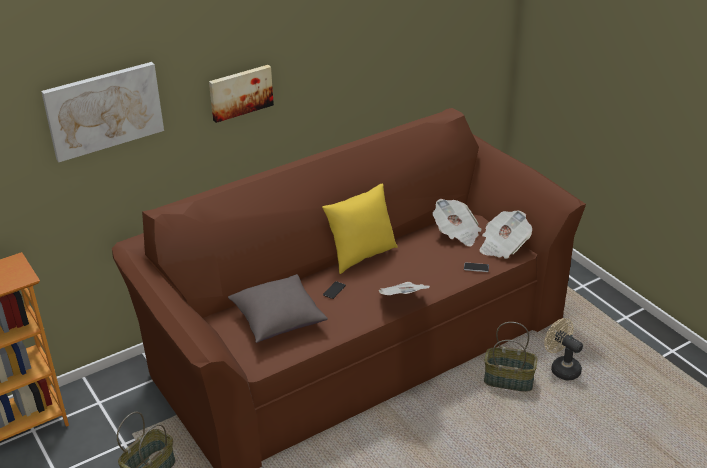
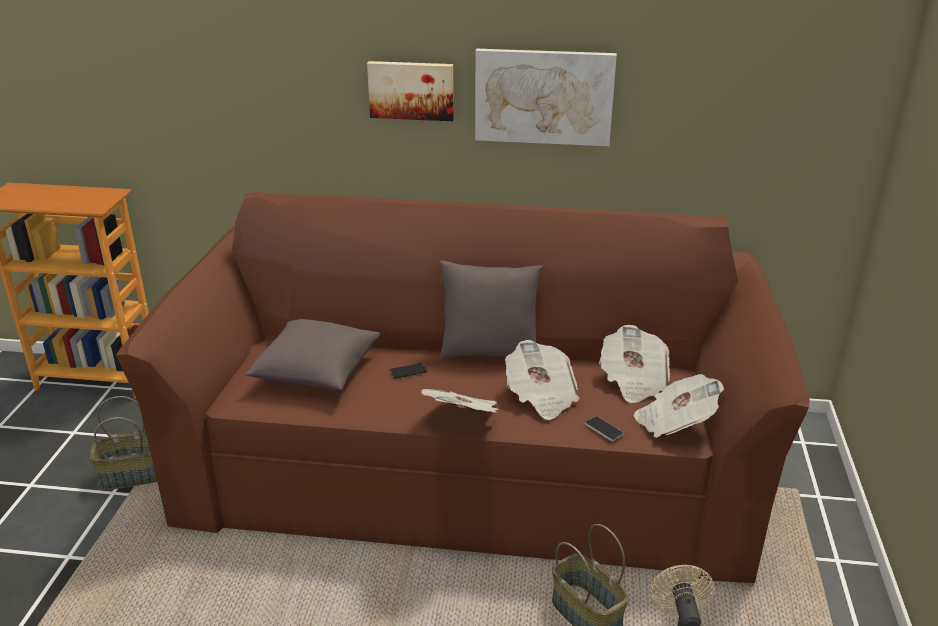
camera: 40 degrees right, 5 degrees down
picture [41,62,164,162] -> picture moved to [475,49,617,146]
yellow pillow [322,183,398,274] -> grey pillow [440,261,543,360]
none -> newspaper [505,340,579,420]

